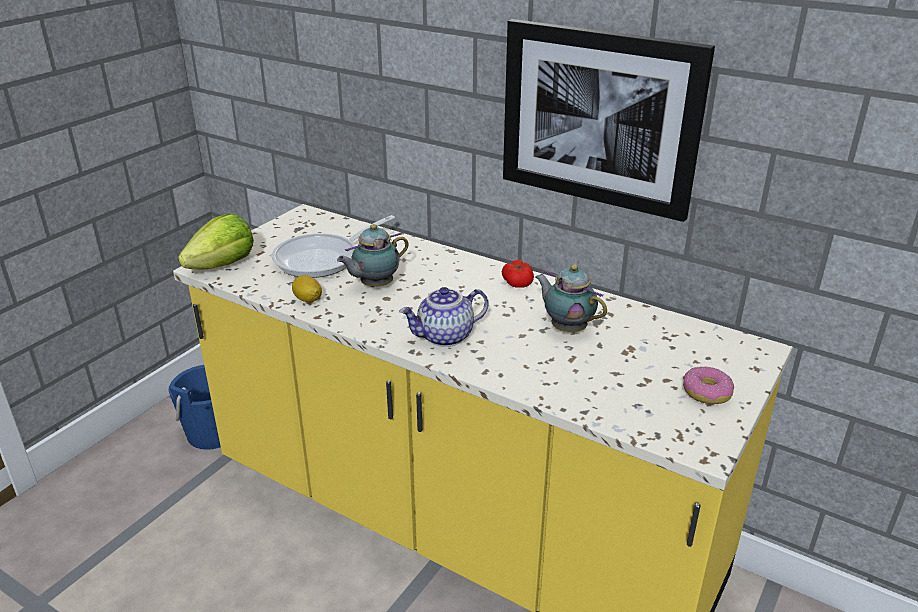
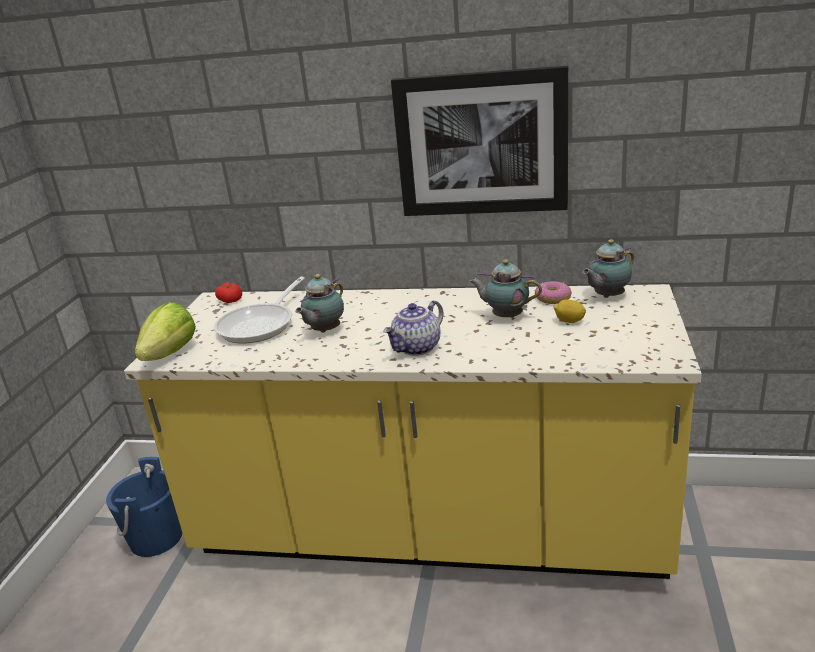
camera: 20 degrees left, 5 degrees down
lemon [292,275,322,303] -> lemon moved to [554,300,586,323]
tomato [502,260,534,288] -> tomato moved to [215,282,242,303]
donut [683,366,734,404] -> donut moved to [535,281,572,304]
none -> teapot [582,239,634,298]

